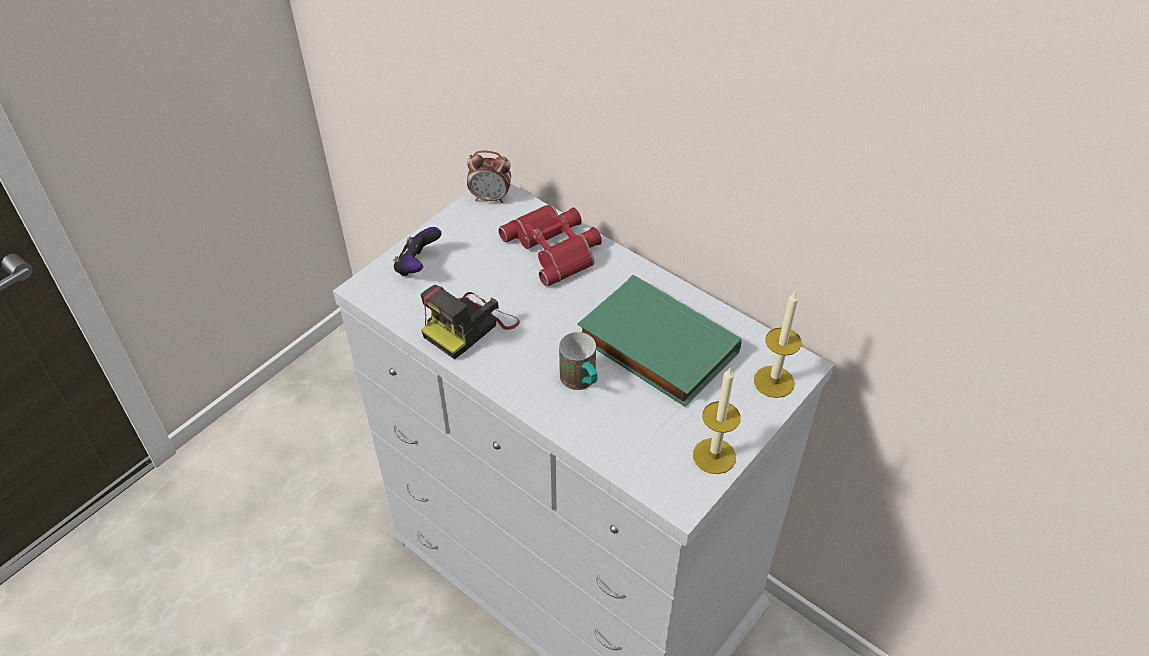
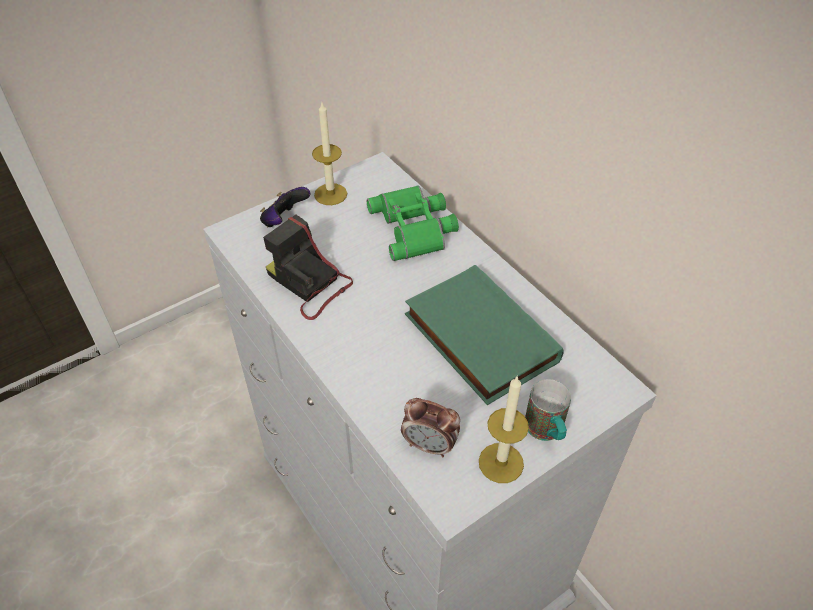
camera: 15 degrees right, 0 degrees up
camera [421,285,520,359] -> camera turned 75 degrees clockwise [263,215,353,320]
alarm clock [467,150,511,203] -> alarm clock moved to [401,398,460,457]
red binoculars [498,204,602,287] -> green binoculars [367,185,459,261]
mug [559,332,598,390] -> mug moved to [525,379,571,441]
candle [754,290,802,398] -> candle moved to [312,103,347,205]

